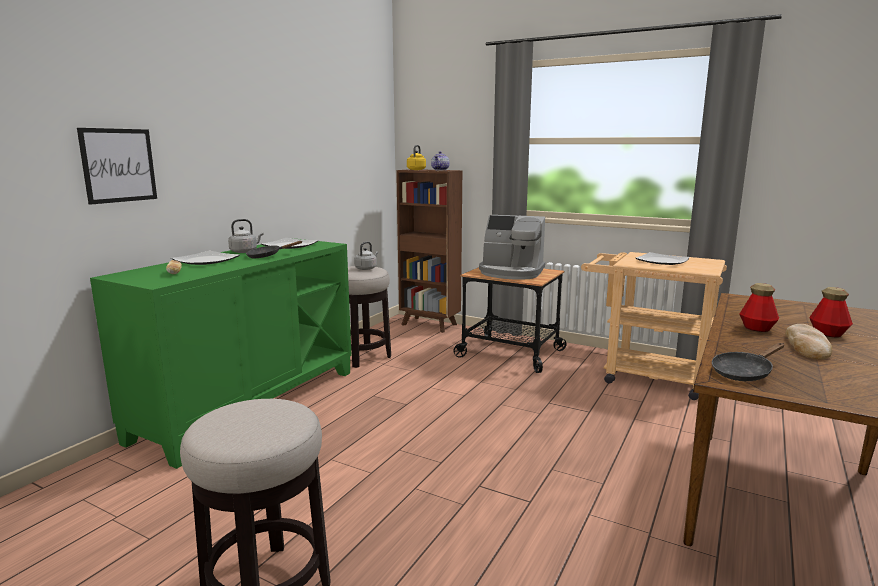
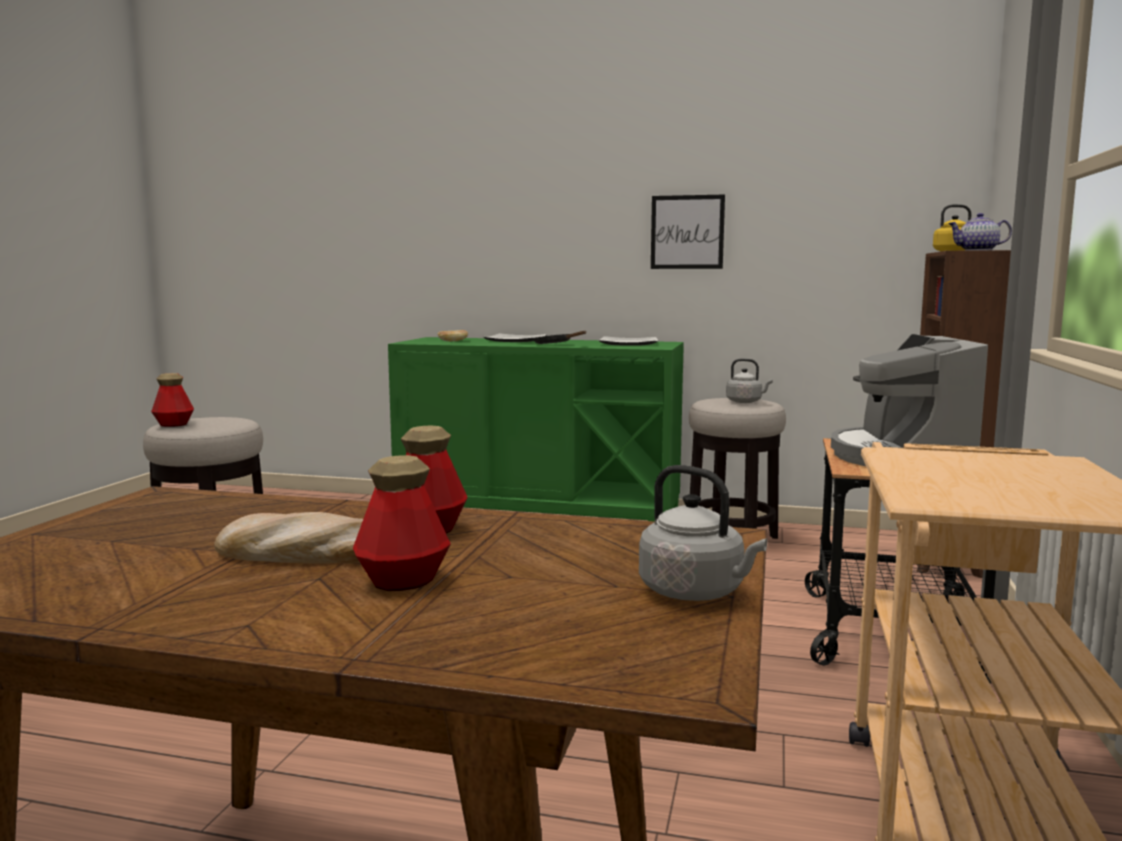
camera: 75 degrees right, 5 degrees down
picture [77,128,157,205] -> picture moved to [651,195,725,269]
grey kettle [228,219,264,253] -> grey kettle moved to [639,465,767,601]
plate [636,252,690,265] -> none
black frying pan [712,343,784,381] -> none
none -> bottle [151,373,194,427]

